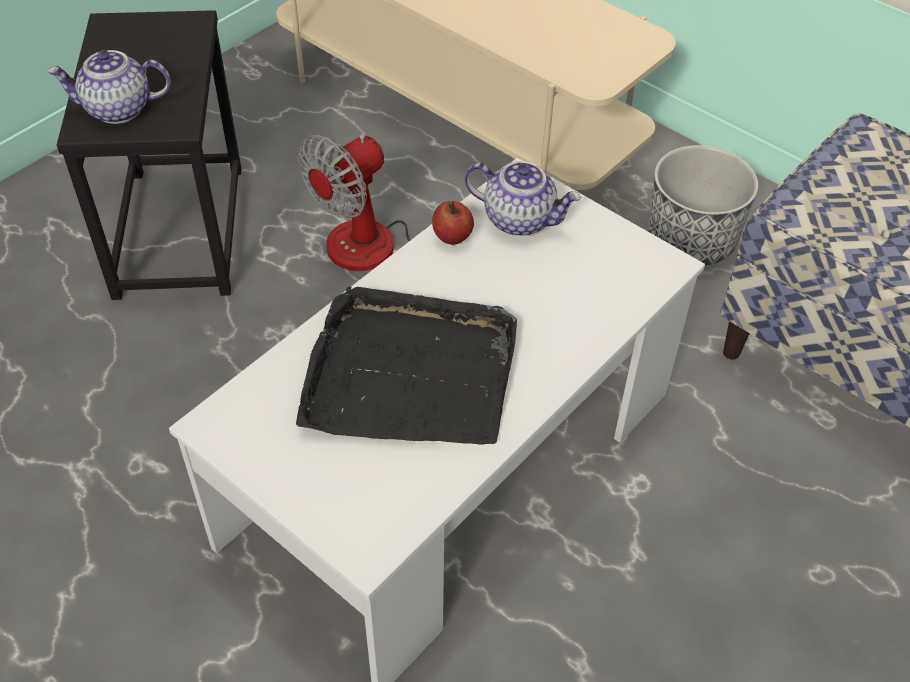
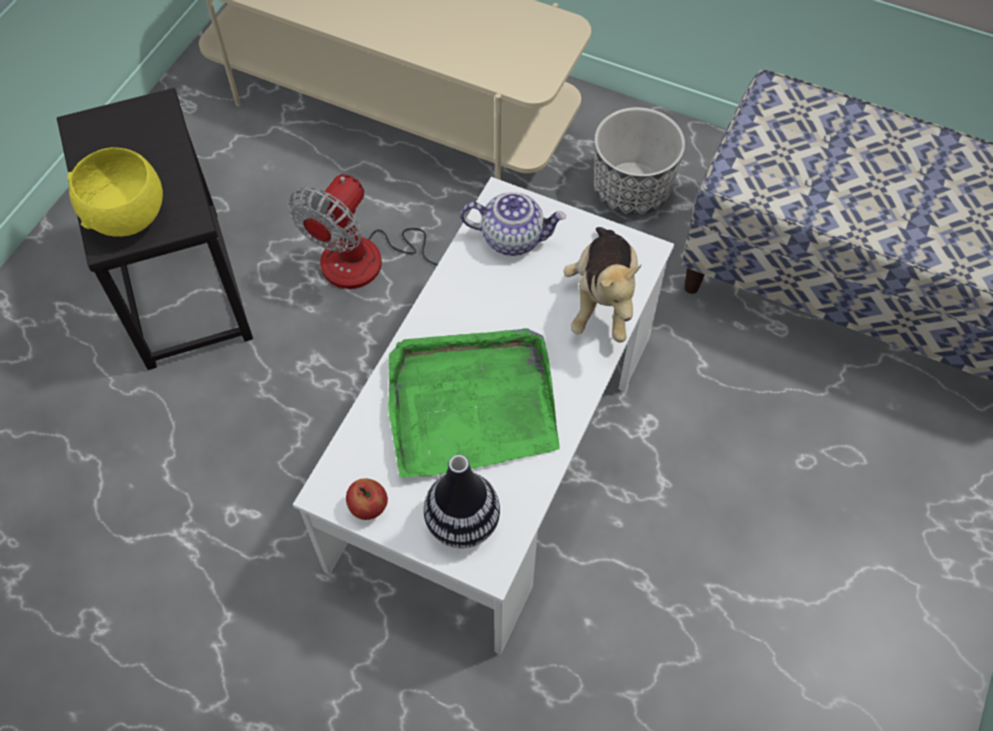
camera: 15 degrees left, 10 degrees up
teapot [47,50,171,124] -> yellow bowl [67,147,163,237]
black tray [296,286,517,445] -> green tray [388,328,560,478]
apple [432,201,474,245] -> apple moved to [346,479,388,520]
none -> vase [424,455,500,548]
none -> plush toy [564,227,641,343]

